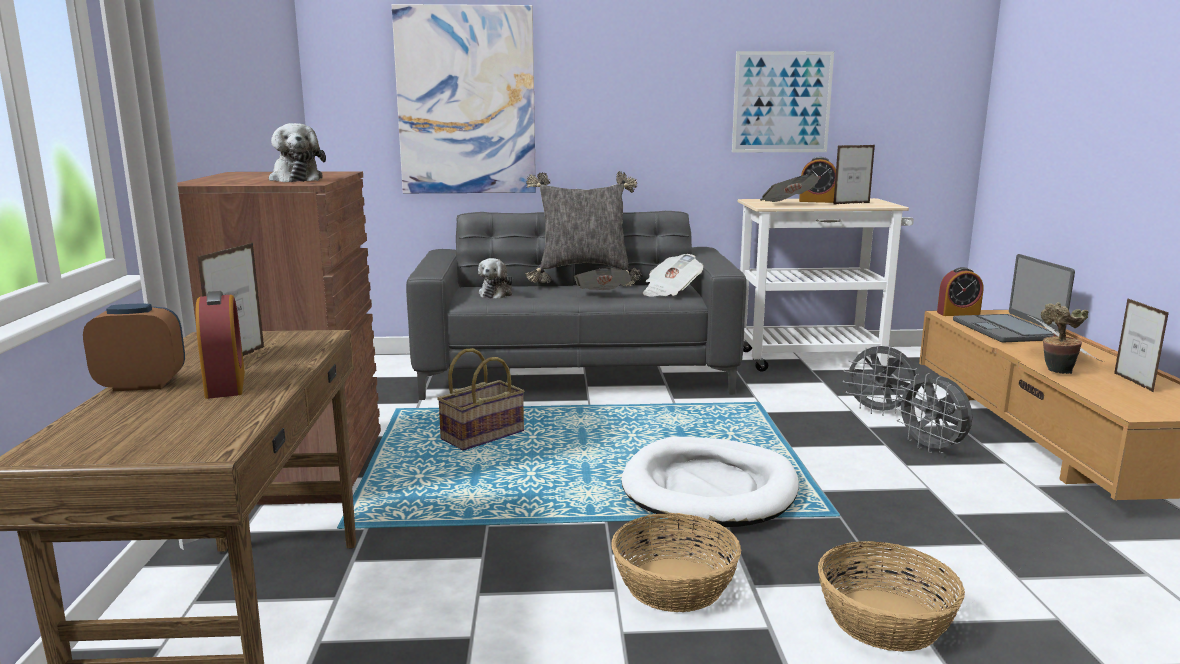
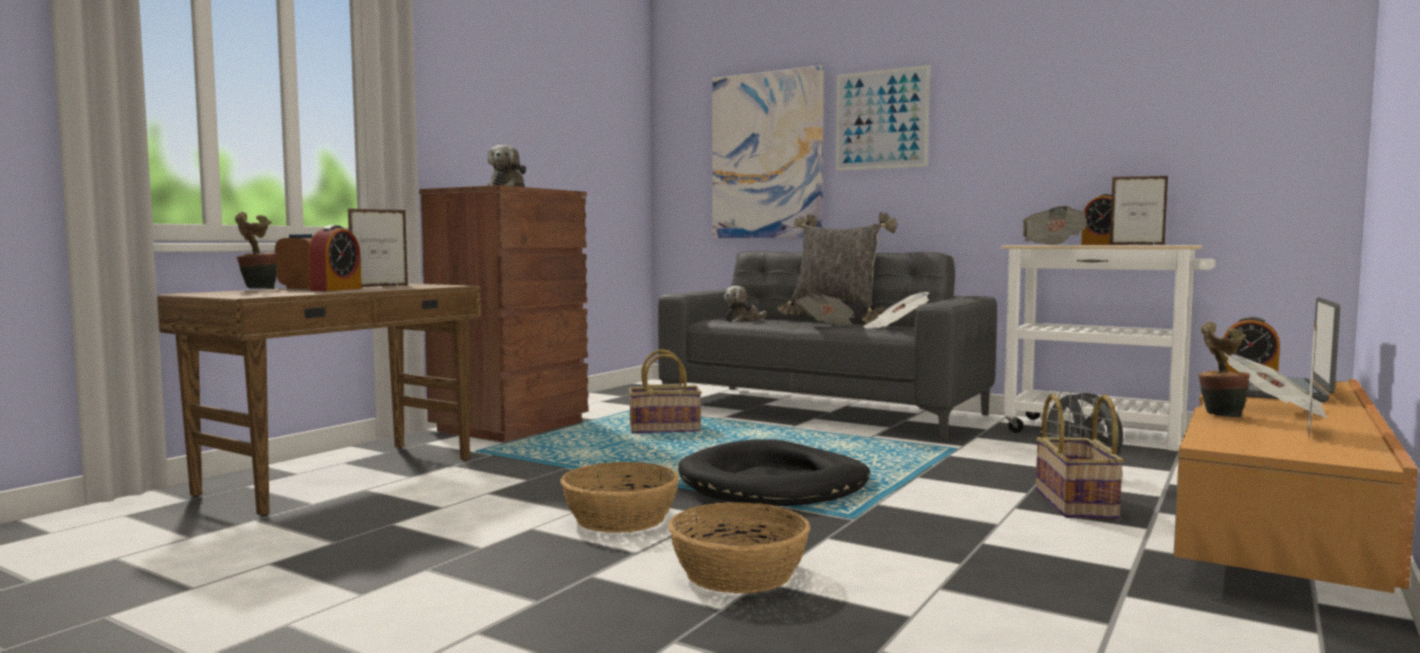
camera: 35 degrees right, 10 degrees down
white dog bed [622,437,799,528] -> black dog bed [678,439,870,506]
picture [732,51,834,152] -> picture moved to [835,65,930,171]
grey fan [895,373,972,454] -> basket [1036,394,1124,519]
none -> potted plant [235,212,277,289]

